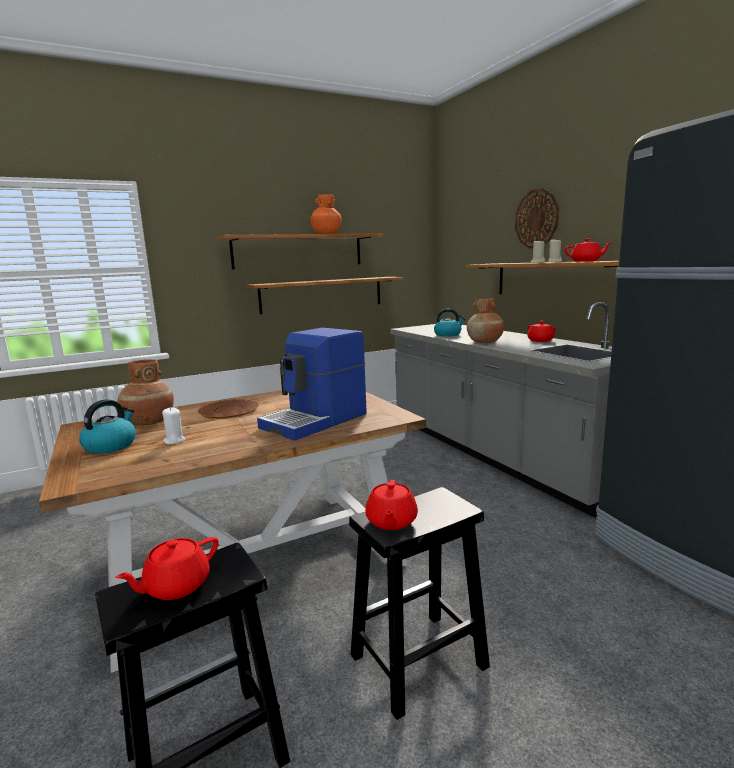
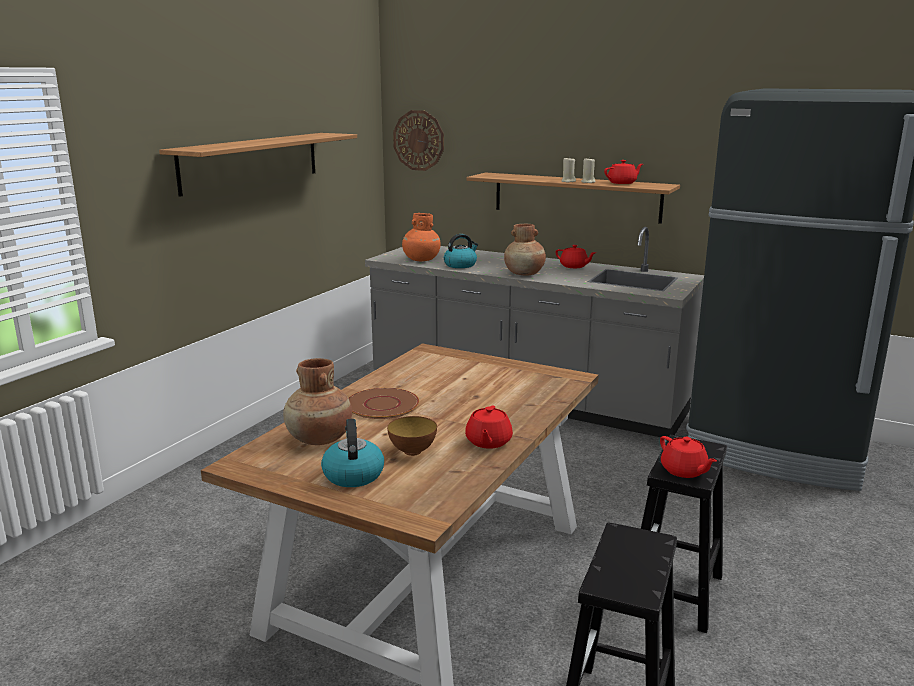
camera: 35 degrees left, 5 degrees up
red teapot [115,537,218,600] -> red teapot moved to [465,405,513,449]
white candle [162,407,186,444] -> bowl [387,416,437,456]
shelf [246,277,404,314] -> none
coffee machine [257,328,367,441] -> none
orange vase [310,195,342,234] -> orange vase moved to [402,213,440,261]
wall clock [515,188,559,249] -> wall clock moved to [393,110,444,171]

